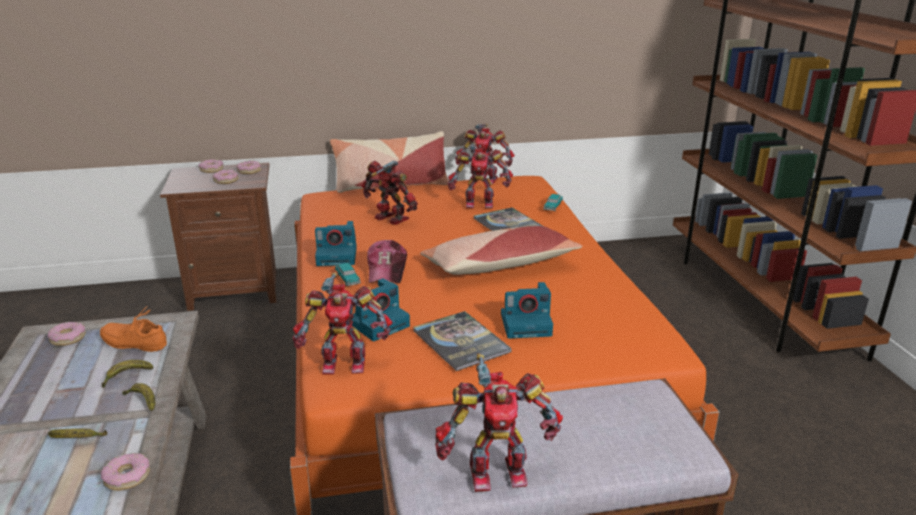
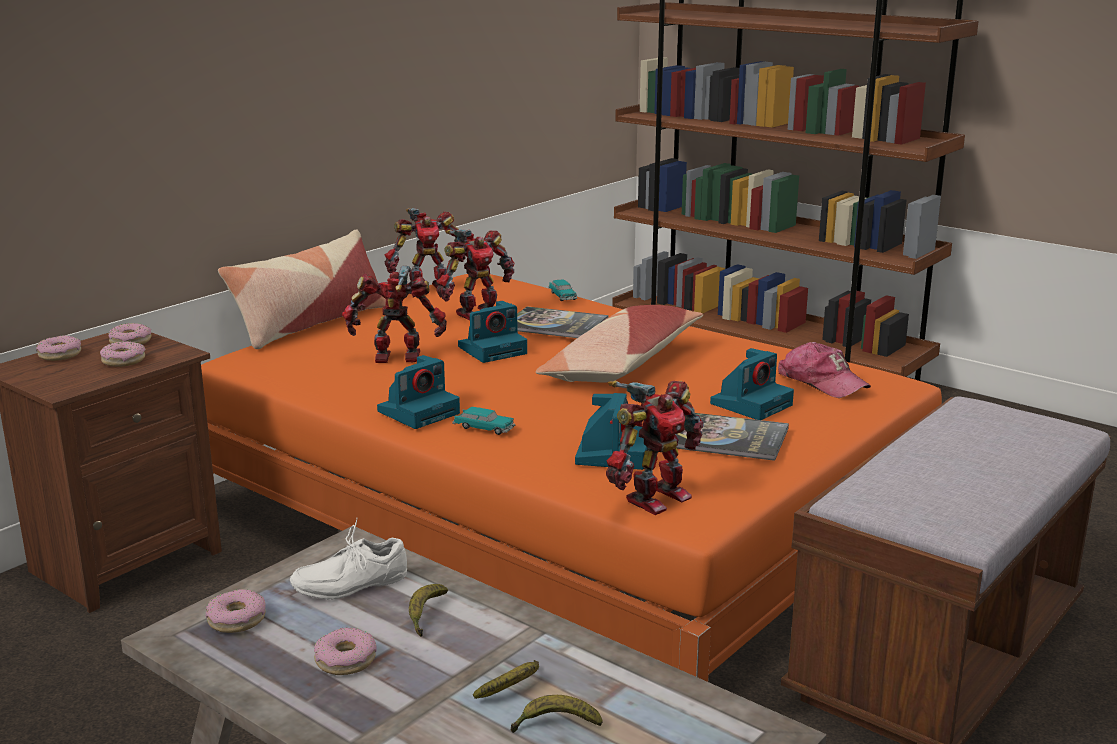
camera: 40 degrees left, 5 degrees down
orange shoe [100,305,167,352] -> white shoe [290,519,407,600]
donut [101,453,150,491] -> donut moved to [314,627,377,675]
banana [122,383,155,412] -> banana moved to [510,695,603,733]
cap [367,240,407,283] -> cap moved to [778,342,871,398]
toy robot [435,353,563,492] -> none
none -> camera [458,301,527,363]

